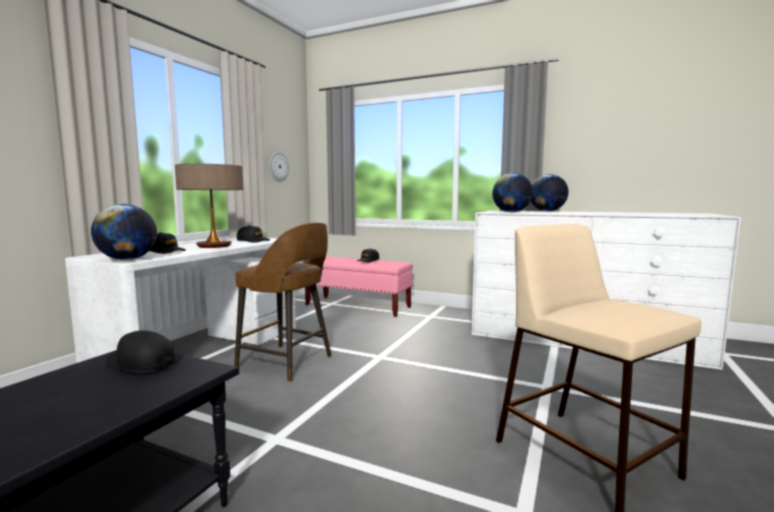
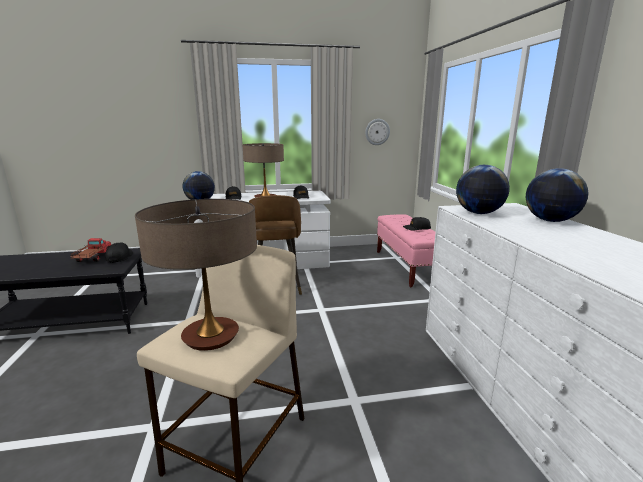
camera: 55 degrees right, 10 degrees up
none -> toy truck [70,238,111,262]
none -> table lamp [135,199,257,351]

